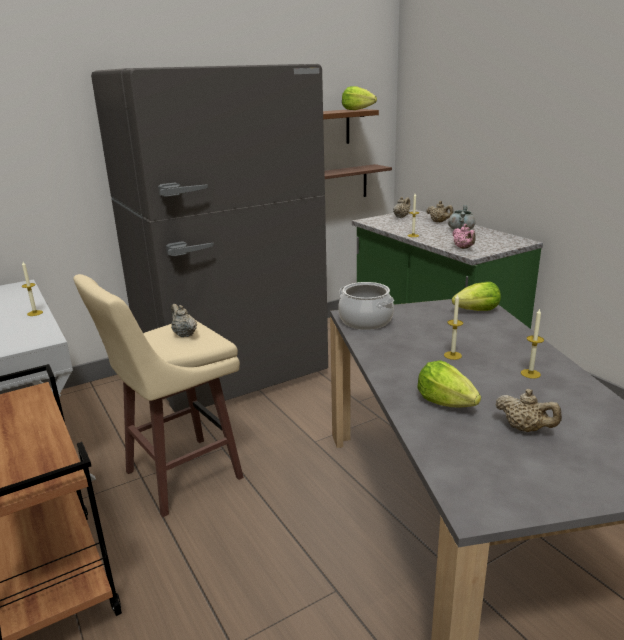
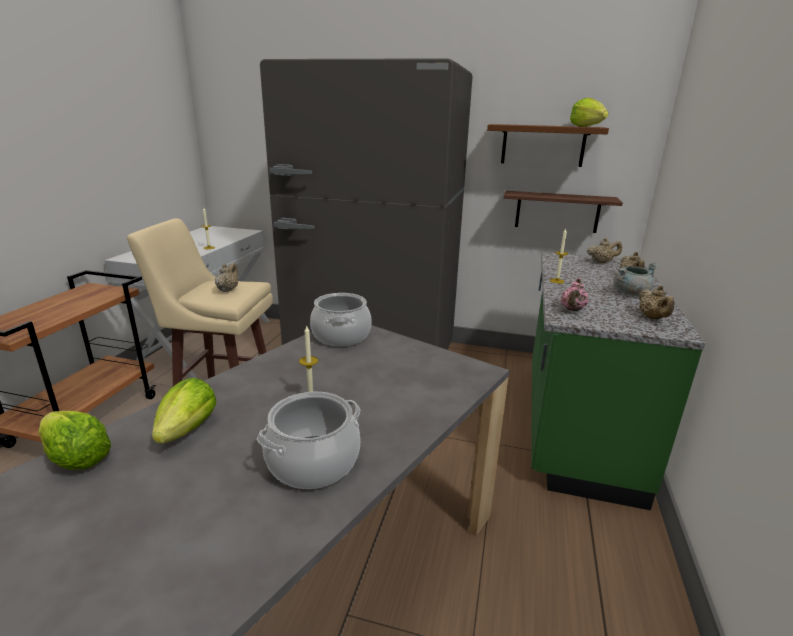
camera: 45 degrees right, 0 degrees up
lettuce [452,282,501,311] -> lettuce moved to [38,411,111,470]
beige teapot [495,389,562,432] -> beige teapot moved to [638,285,675,319]
candle [521,308,544,379] -> cooking pot [257,392,360,489]

